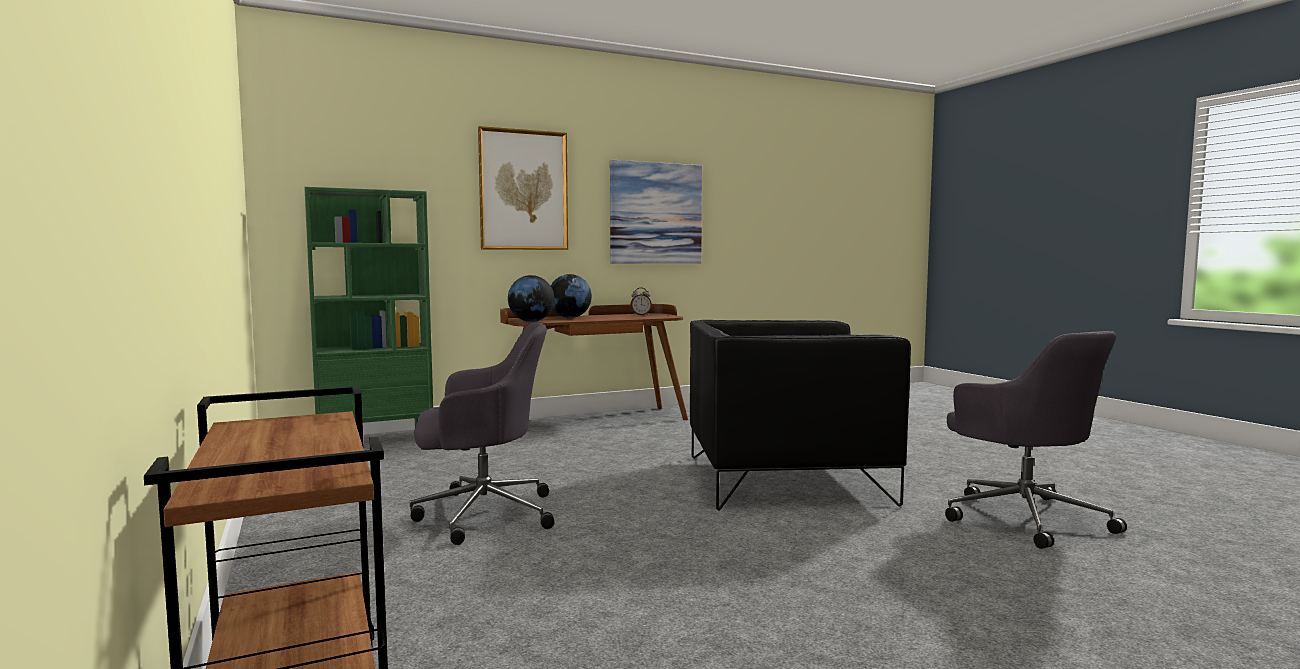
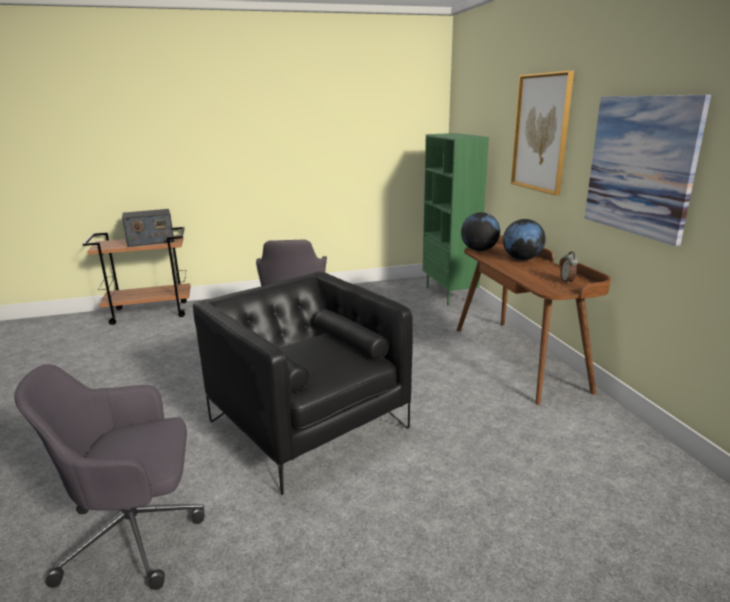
camera: 100 degrees right, 15 degrees up
black armchair [690,320,911,511] -> black armchair turned 45 degrees counterclockwise [193,272,413,495]
none -> radio [122,209,175,247]

